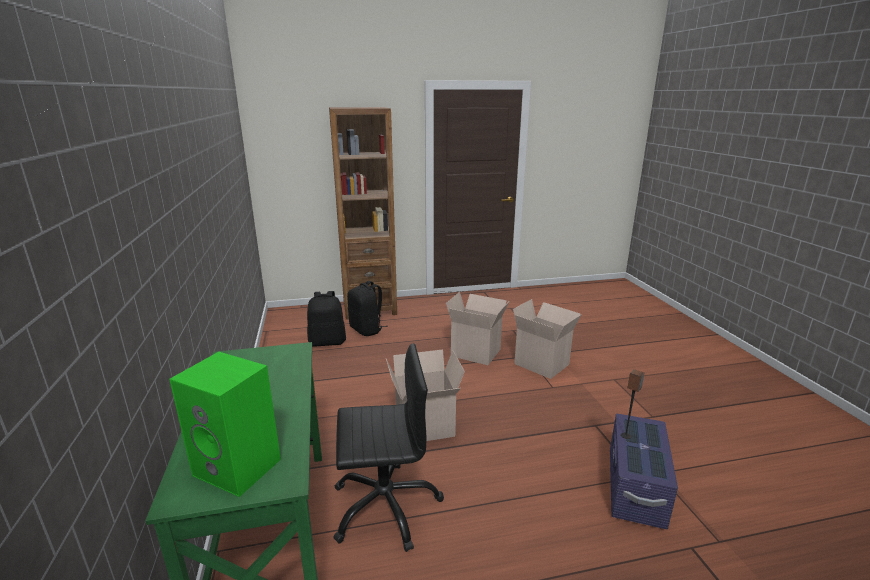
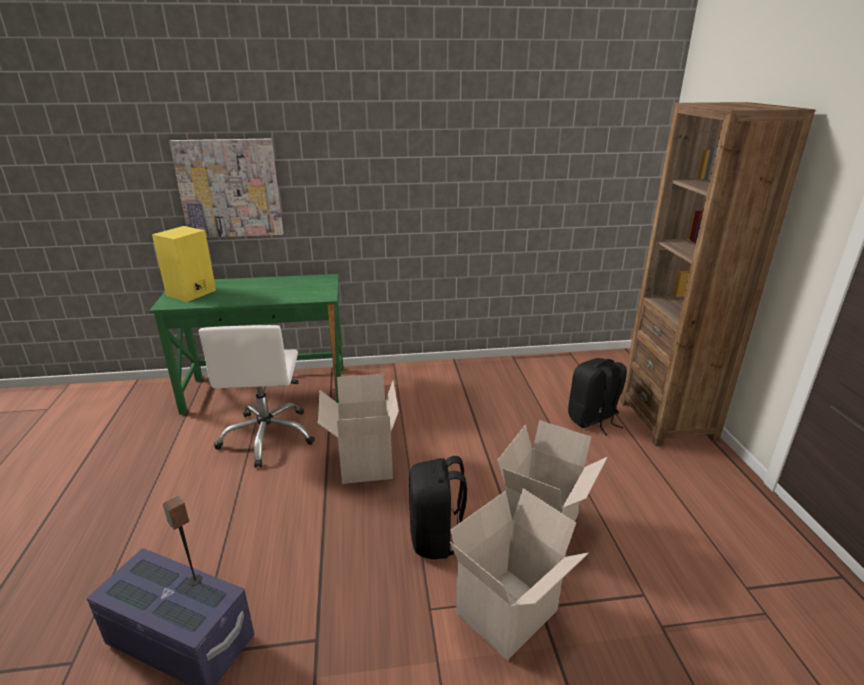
camera: 95 degrees right, 5 degrees up
green speaker [169,352,281,497] -> yellow speaker [152,226,216,302]
black backpack [307,291,346,347] -> black backpack moved to [409,456,467,559]
black office chair [333,343,444,552] -> white office chair [199,325,315,468]
none -> picture [169,139,283,238]

